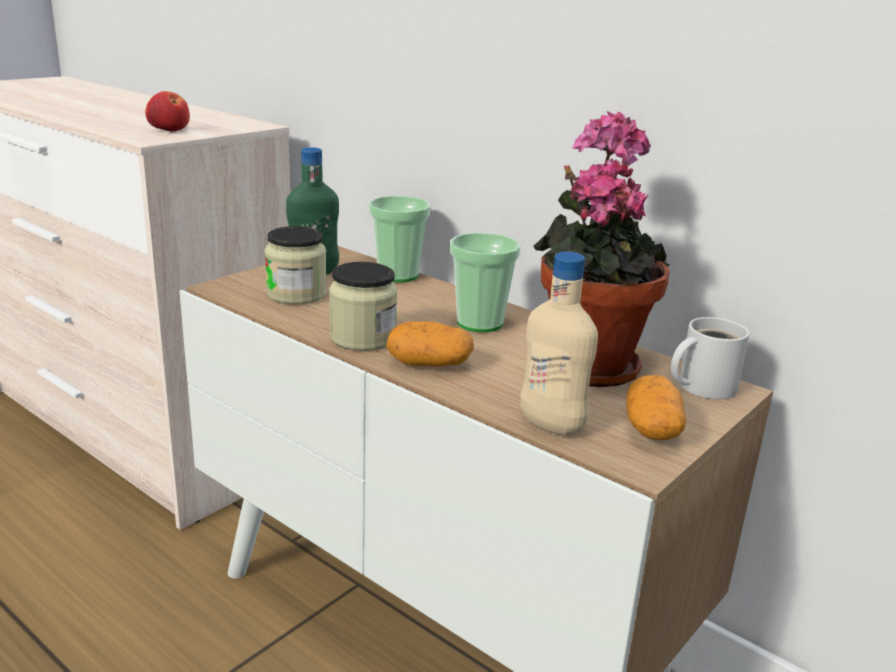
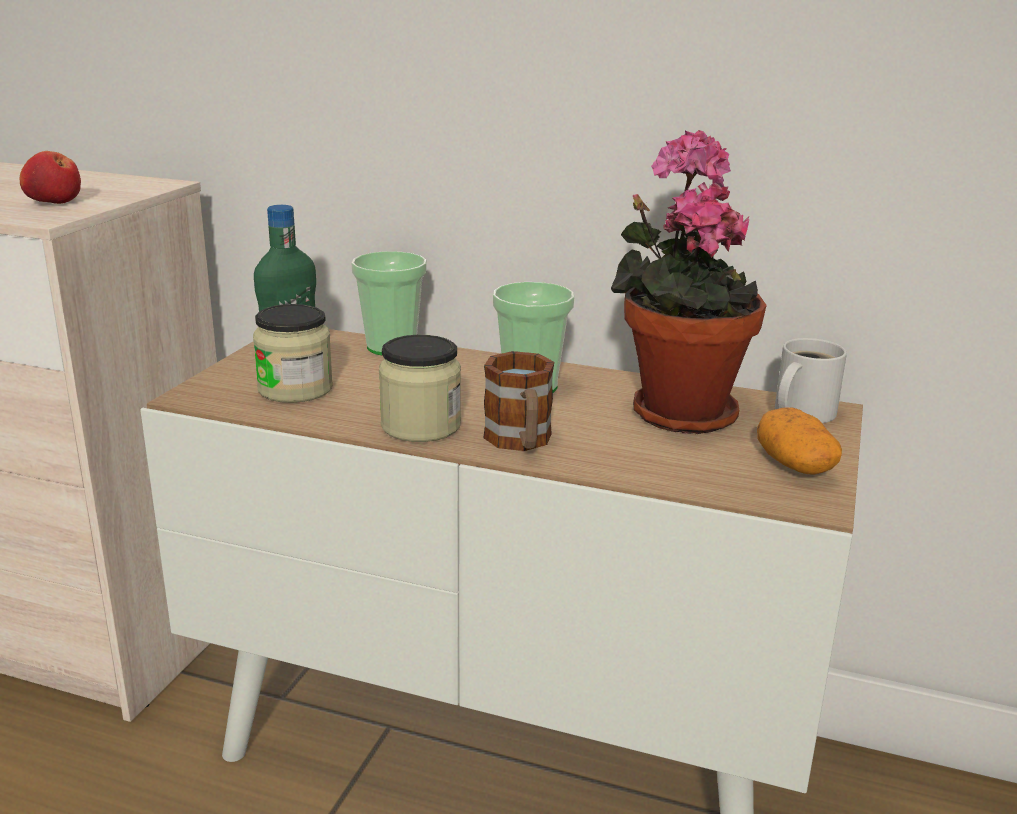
camera: 20 degrees left, 0 degrees up
potato [386,321,474,367] -> mug [483,351,554,451]
beige bottle [520,252,598,436] -> none

